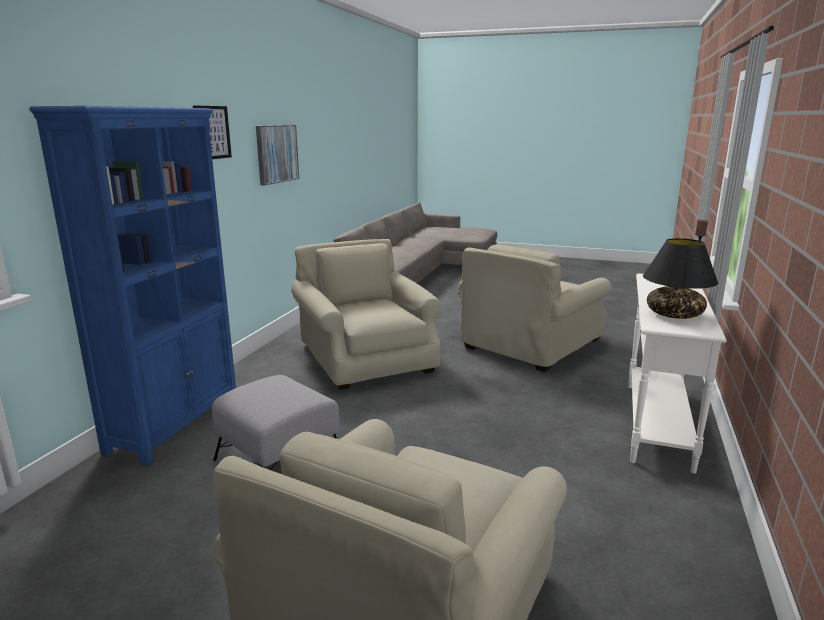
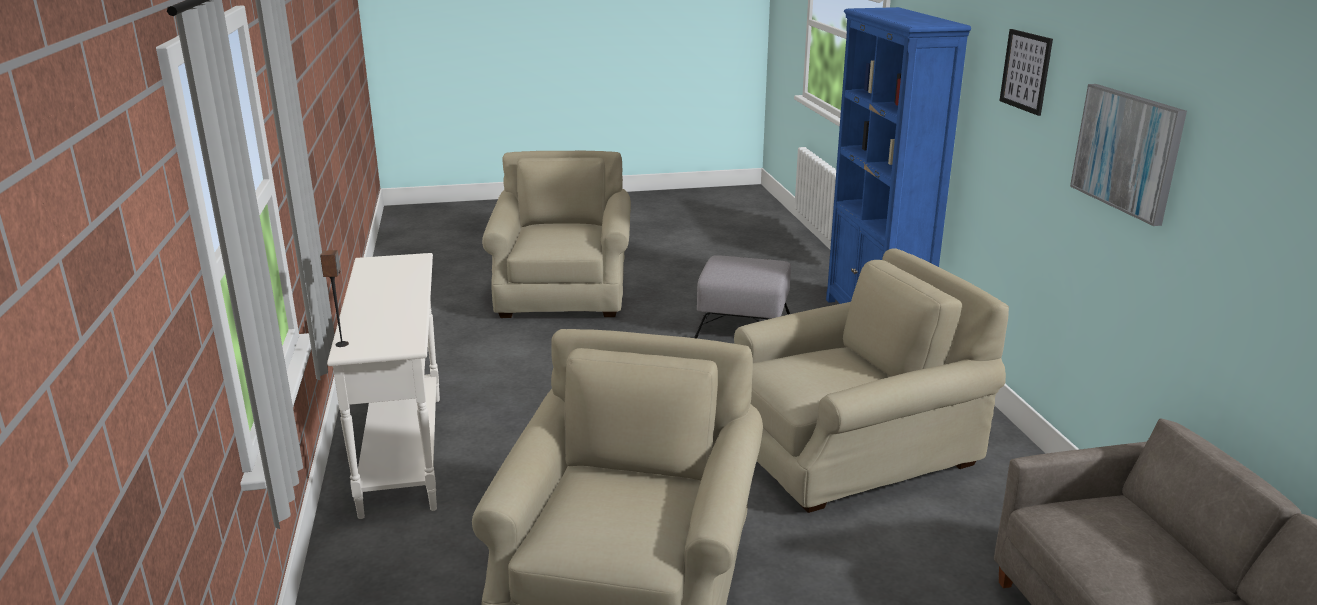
camera: 150 degrees right, 5 degrees up
beige armchair [291,239,441,390] -> beige armchair turned 60 degrees counterclockwise [734,248,1009,513]
black table lamp [643,238,718,319] -> none

